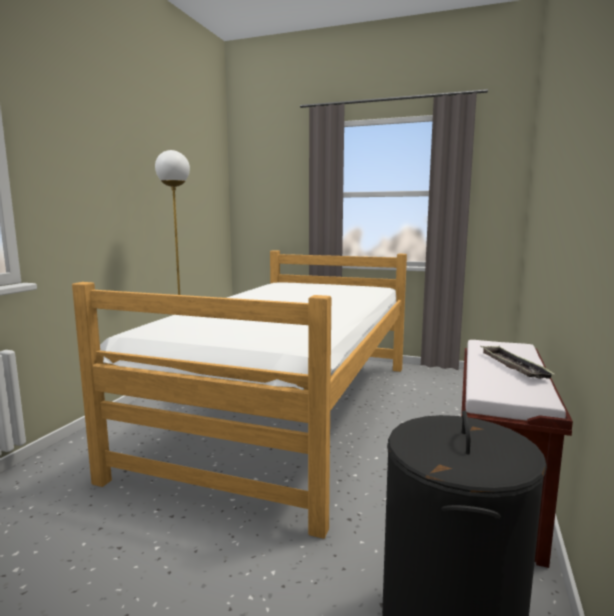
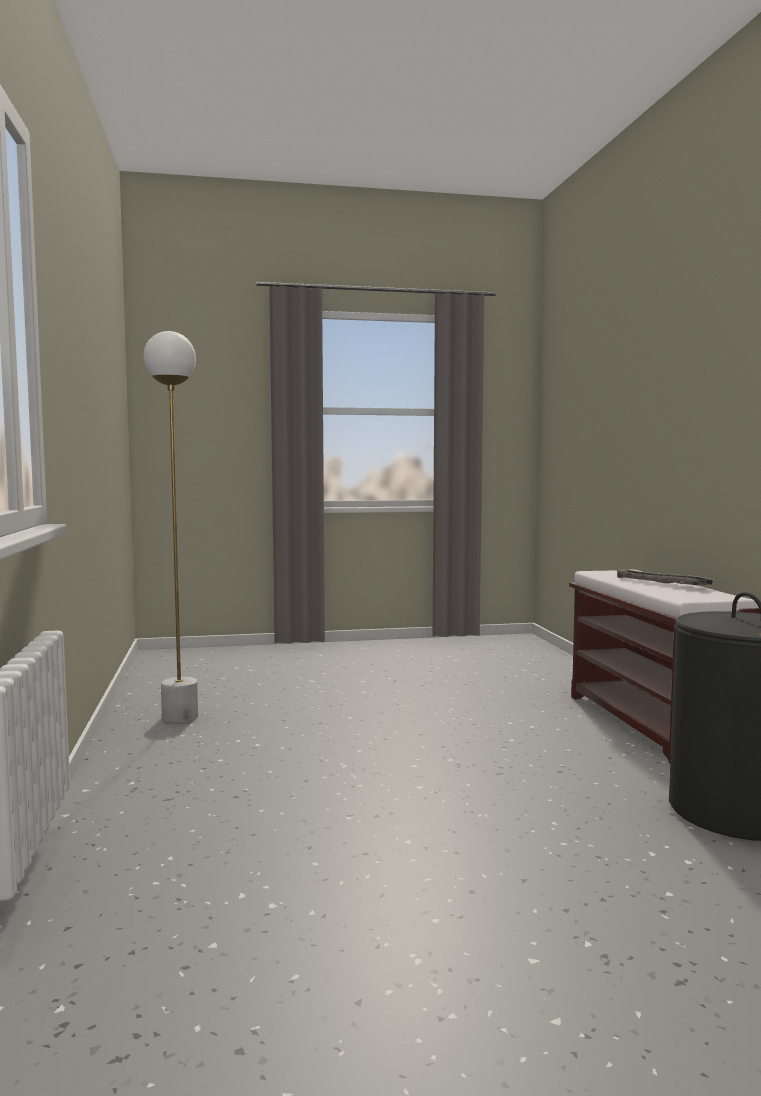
camera: 30 degrees left, 5 degrees down
bed [72,250,407,539] -> none

